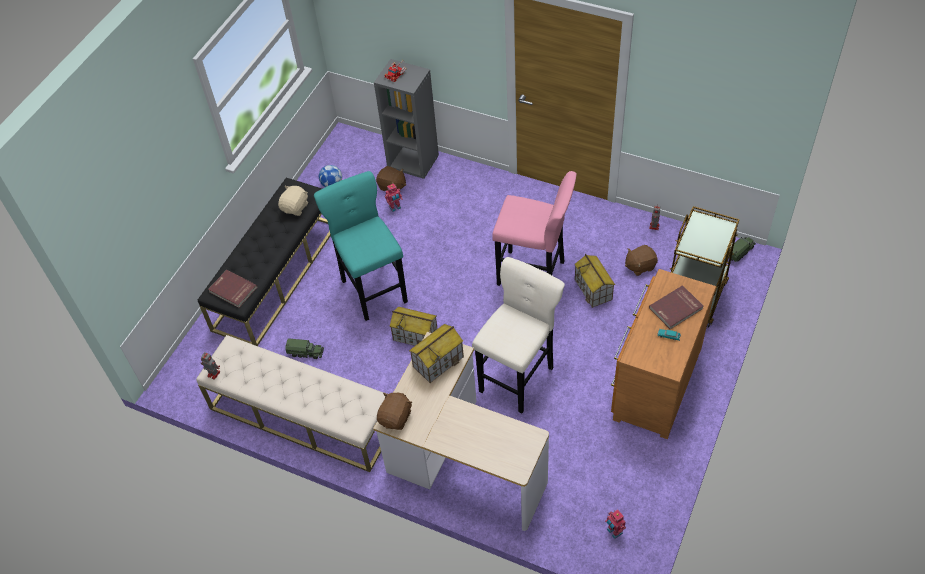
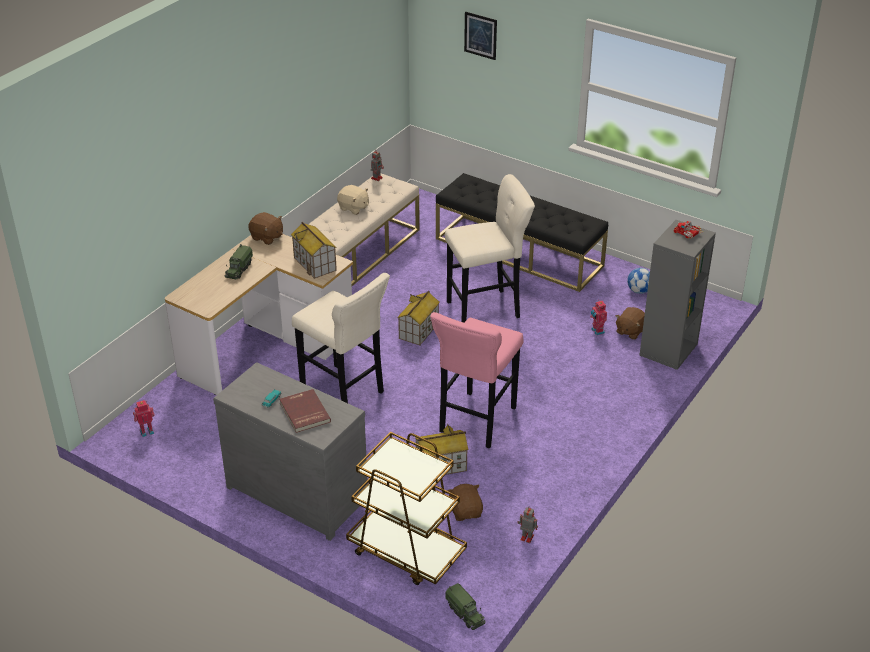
camera: 95 degrees right, 15 degrees down
red book [208,270,257,308] -> none
beige plush toy [278,186,308,216] -> beige plush toy moved to [337,185,369,215]
toy truck [285,338,324,359] -> toy truck moved to [225,244,253,279]
turquoise stool [314,171,408,321] -> beige stool [445,174,535,322]
brown dresser [611,269,716,439] -> grey dresser [213,362,368,541]
none -> picture [464,12,497,60]

